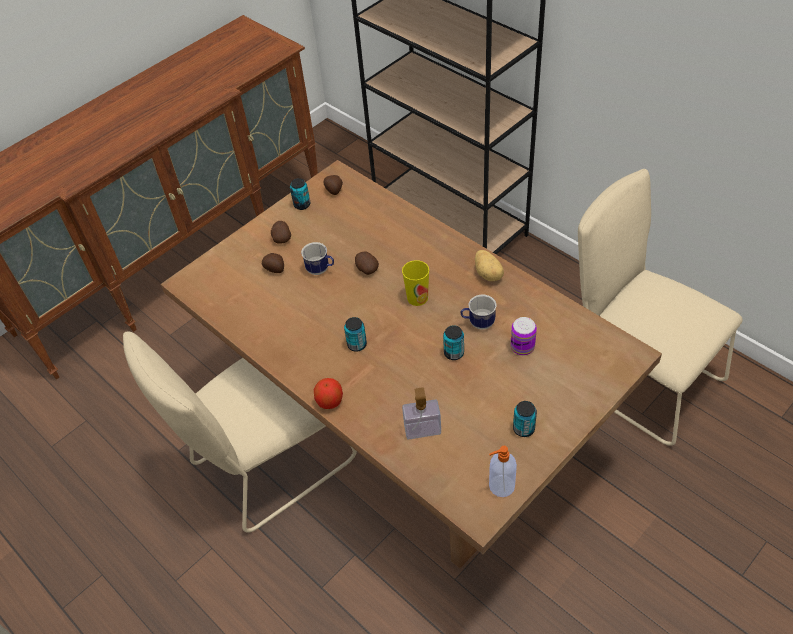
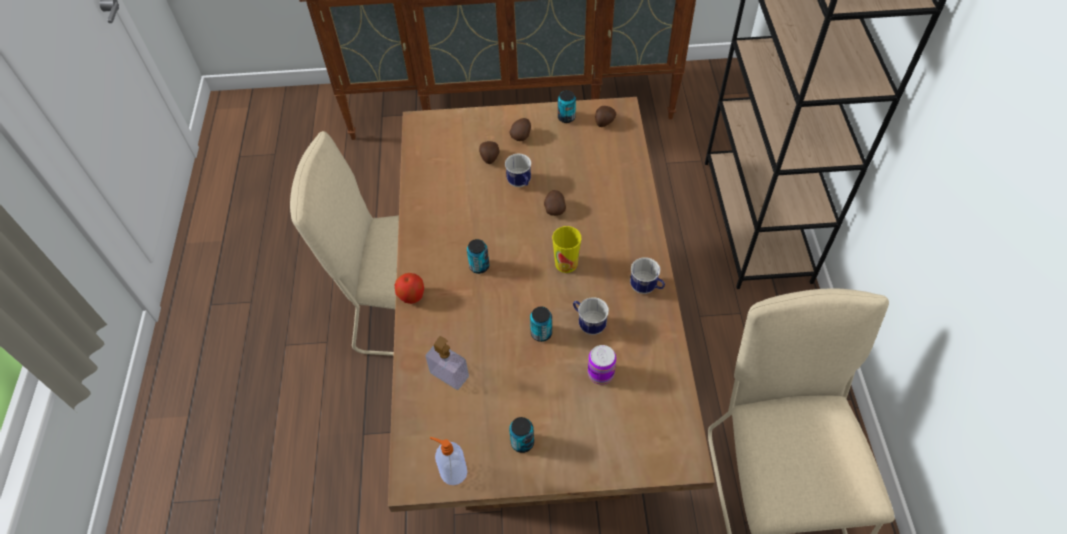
camera: 40 degrees right, 5 degrees up
potato [475,250,504,281] -> mug [630,257,665,294]

